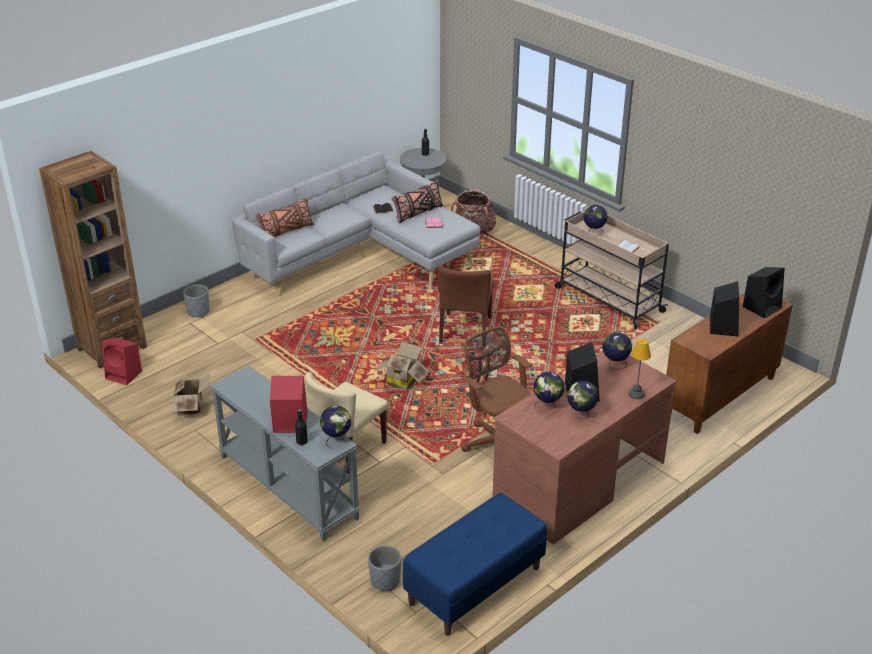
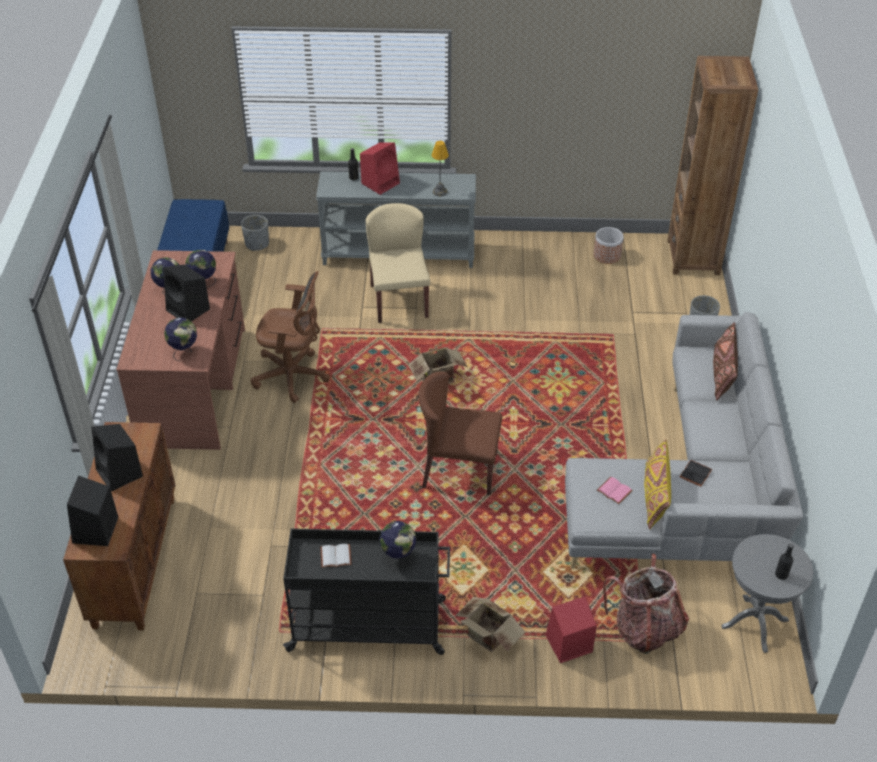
camera: 135 degrees right, 10 degrees up
red speaker [102,338,142,385] -> red speaker moved to [545,596,597,663]
cardboard box [174,373,210,415] -> cardboard box moved to [455,597,525,652]
globe [320,405,351,449] -> none
black pillow [391,180,443,223] -> yellow pillow [644,439,671,530]
brown chair [438,266,495,344] -> brown chair turned 45 degrees counterclockwise [419,371,502,495]
beige cart [555,211,669,330] -> black cart [283,528,450,655]
table lamp [628,339,651,399] -> table lamp moved to [431,141,449,196]
none -> planter [594,227,624,264]

